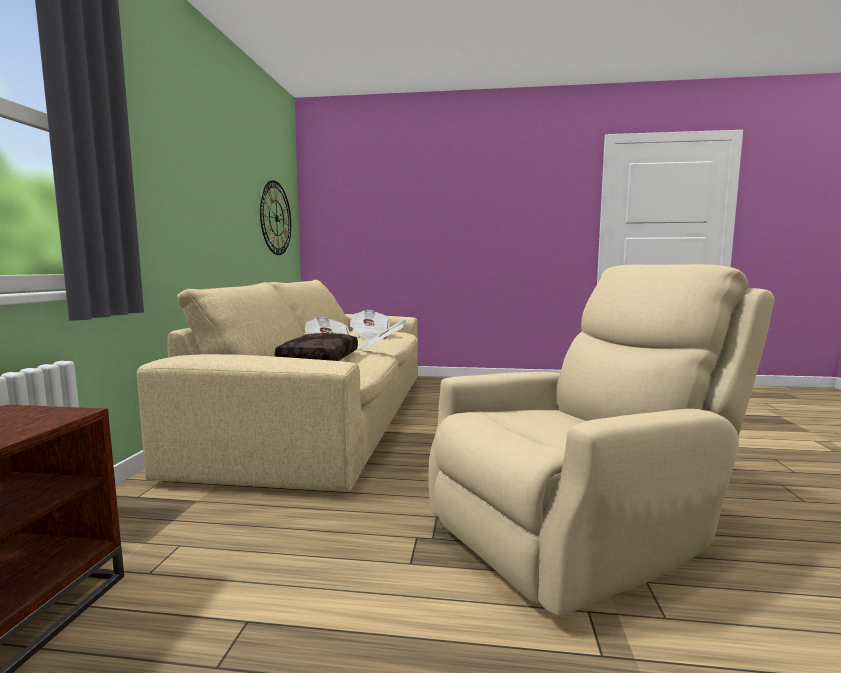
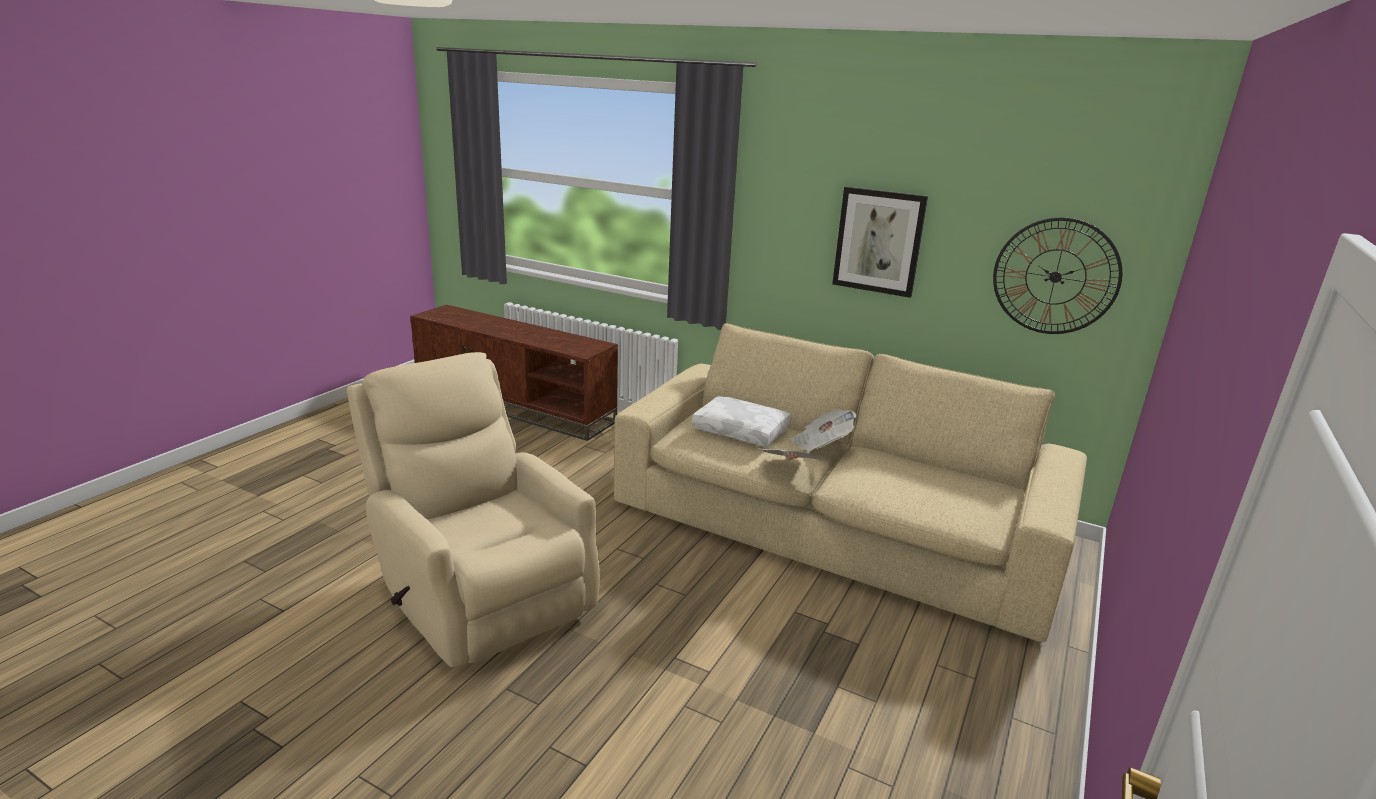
camera: 110 degrees right, 15 degrees up
brown pillow [275,333,358,361] -> white pillow [691,396,792,447]
newspaper [349,310,390,339] -> none
beige armchair [429,264,775,616] -> beige armchair turned 150 degrees clockwise [347,352,600,667]
none -> picture [832,187,928,298]

